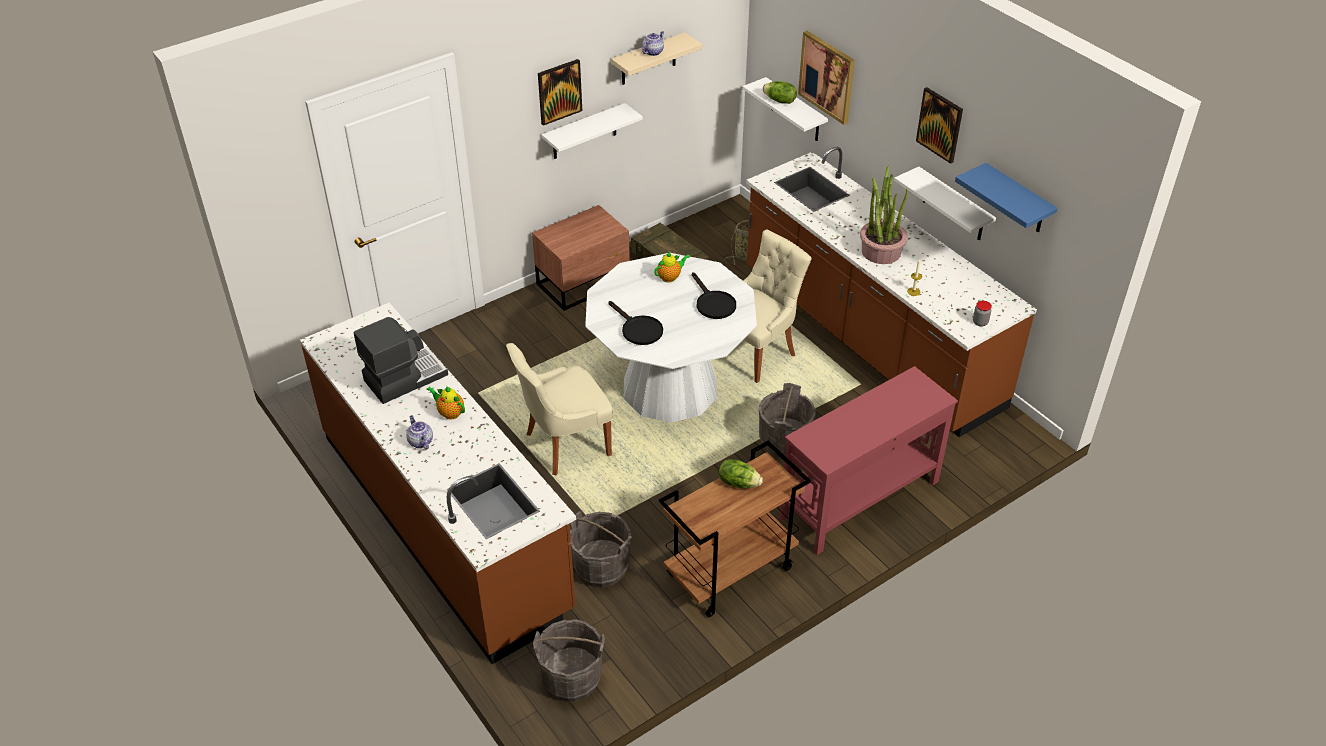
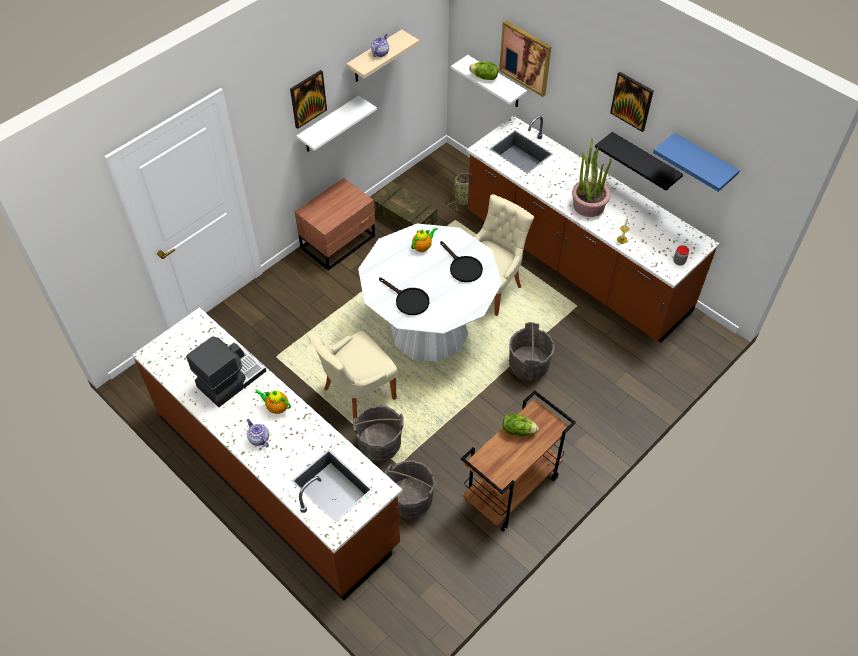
camera: 10 degrees left, 10 degrees up
grey bucket [533,619,605,702] -> grey bucket moved to [353,405,403,462]
red console table [779,366,958,555] -> none
white shelf [894,167,996,241] -> black shelf [595,132,683,190]

